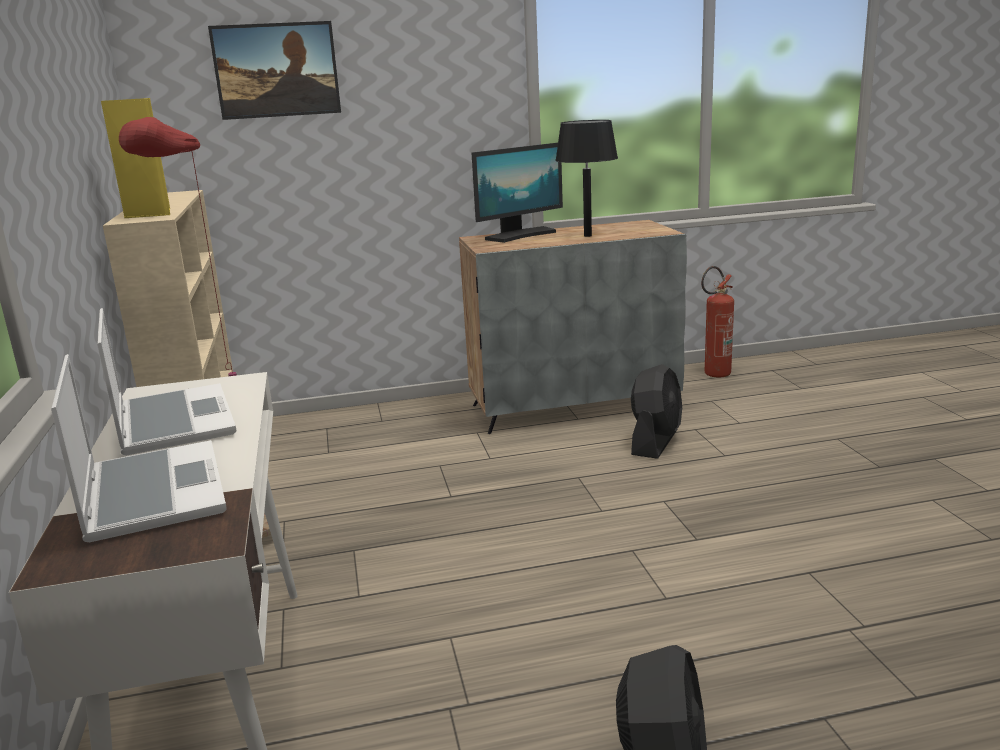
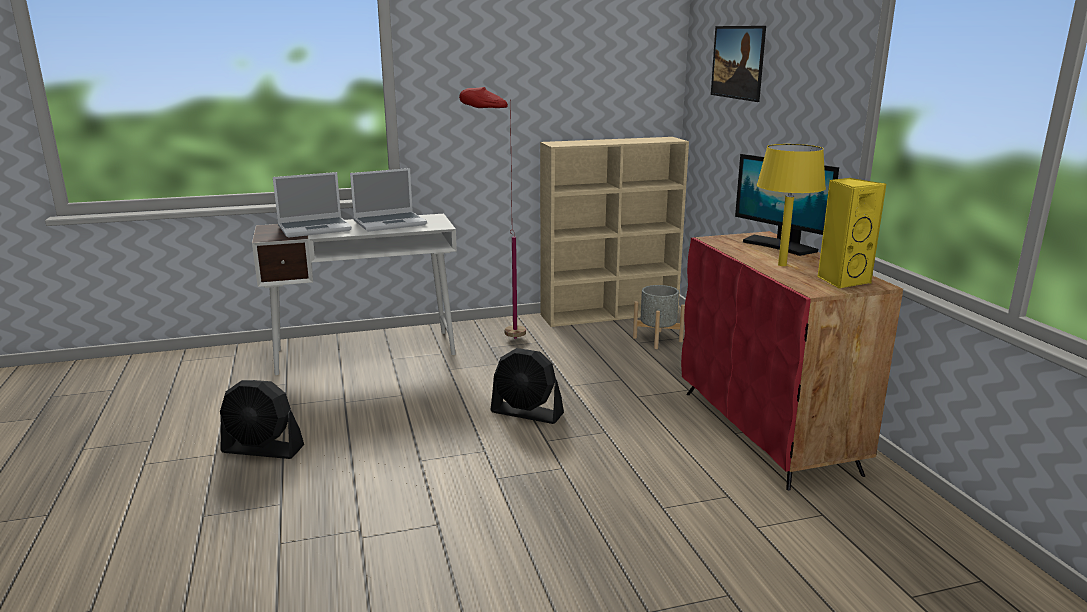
camera: 85 degrees right, 0 degrees up
yellow speaker [101,98,170,218] -> yellow speaker moved to [818,178,886,289]
grey cabinet [459,220,687,434] -> red cabinet [681,231,903,491]
black table lamp [555,120,618,237] -> yellow table lamp [757,144,826,266]
black fan [631,364,682,459] -> black fan moved to [490,348,564,424]
fire extinguisher [701,266,734,377] -> none
none -> grey planter [633,285,685,349]

